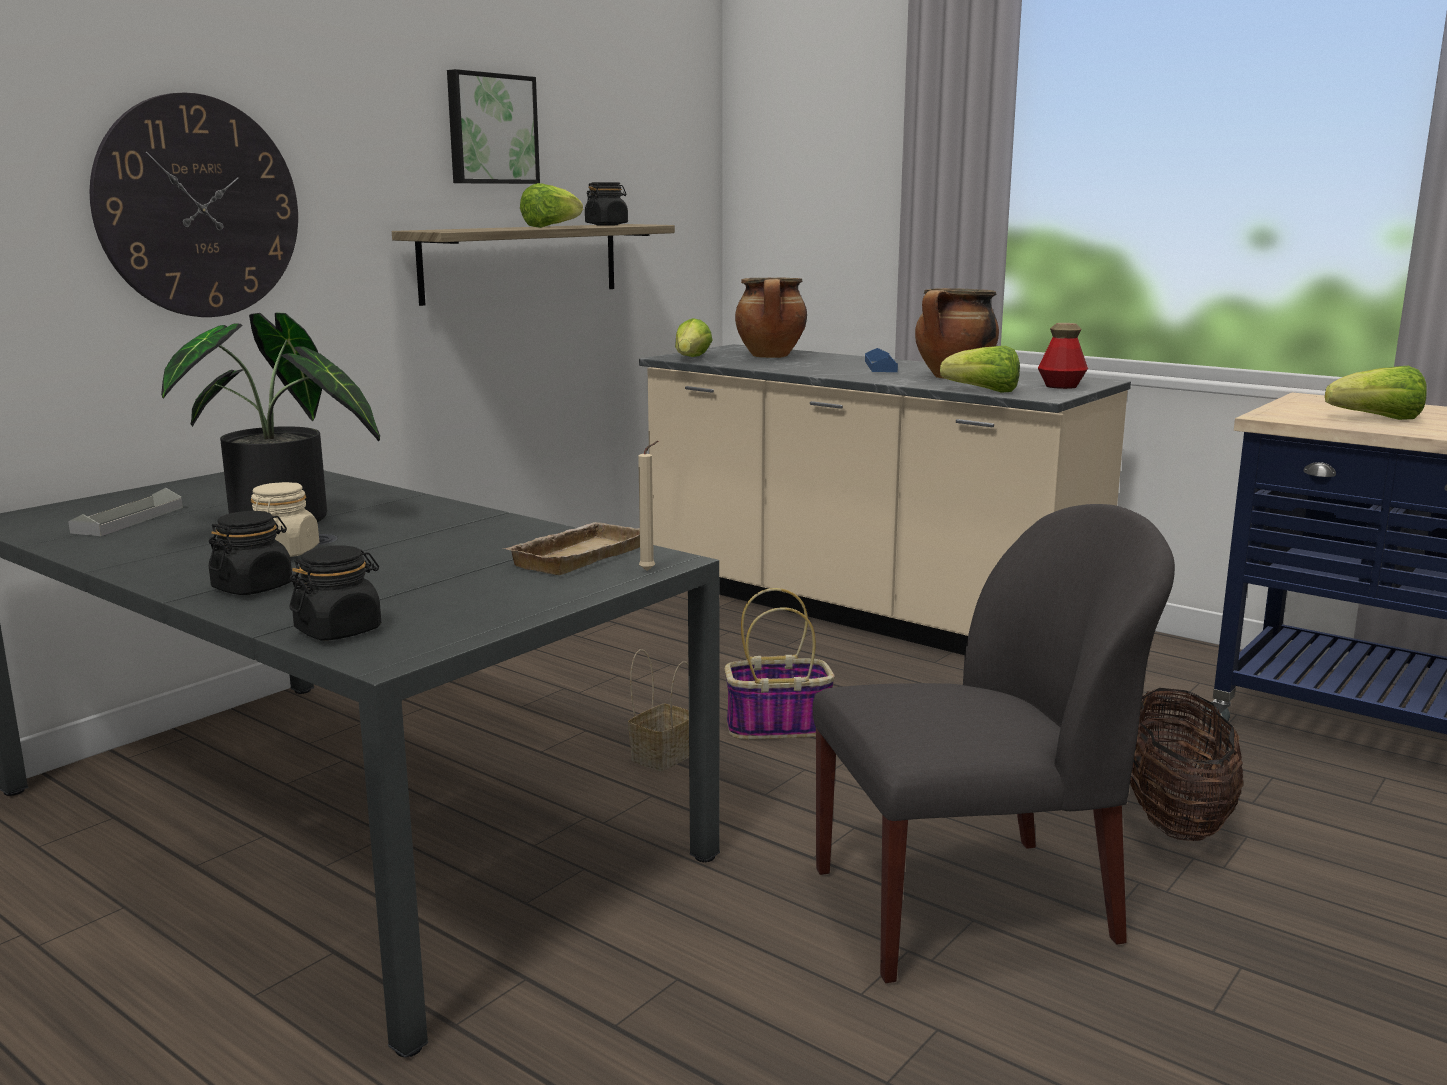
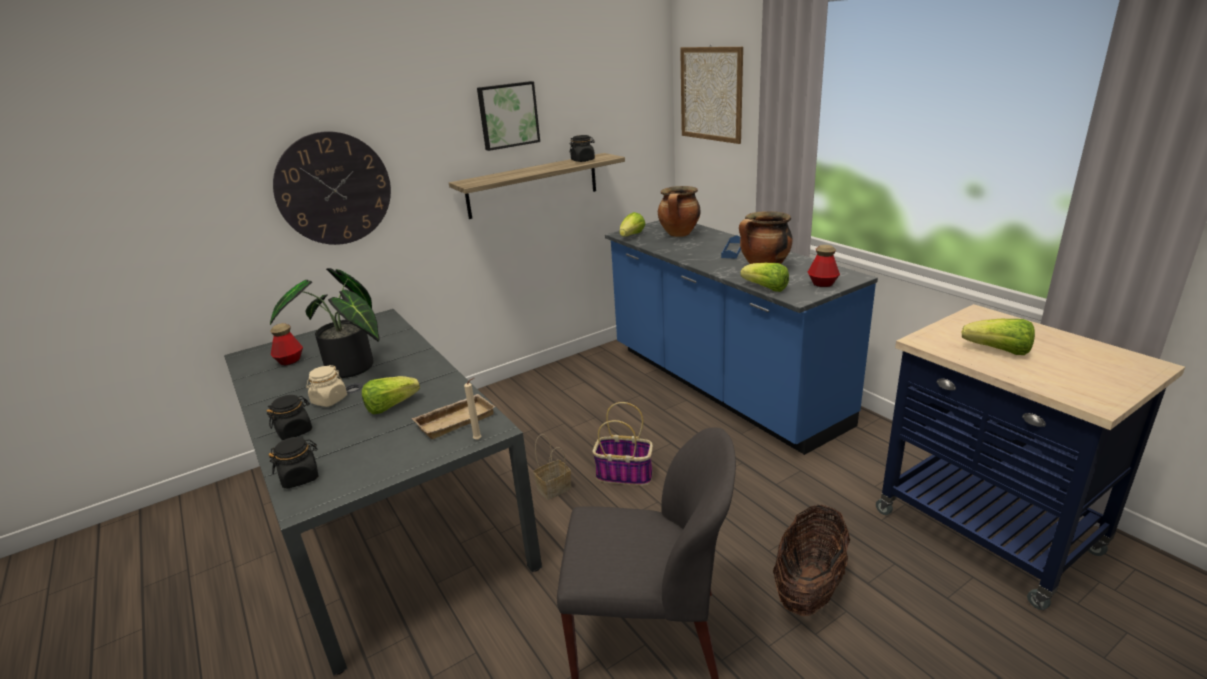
camera: 20 degrees right, 10 degrees up
grey tray [68,488,183,536] -> bottle [270,323,303,365]
lettuce [520,183,583,228] -> lettuce moved to [362,376,420,414]
beige counter [639,344,1131,655] -> blue counter [605,220,878,455]
none -> picture [680,45,743,144]

